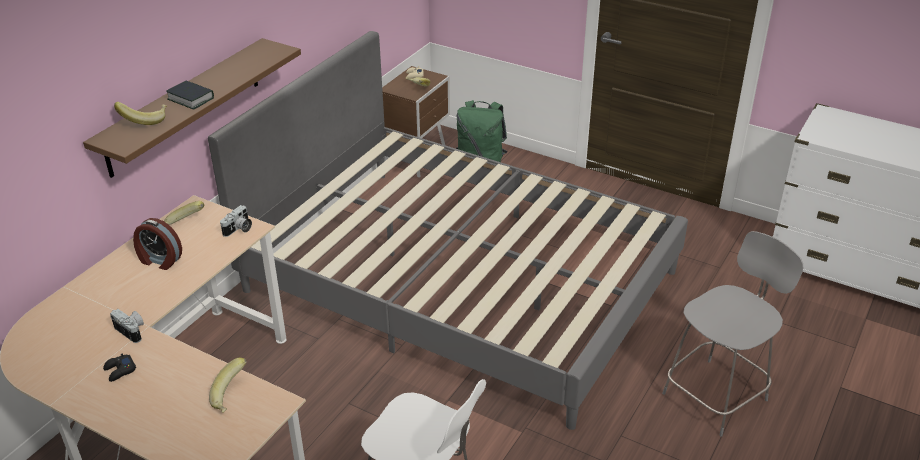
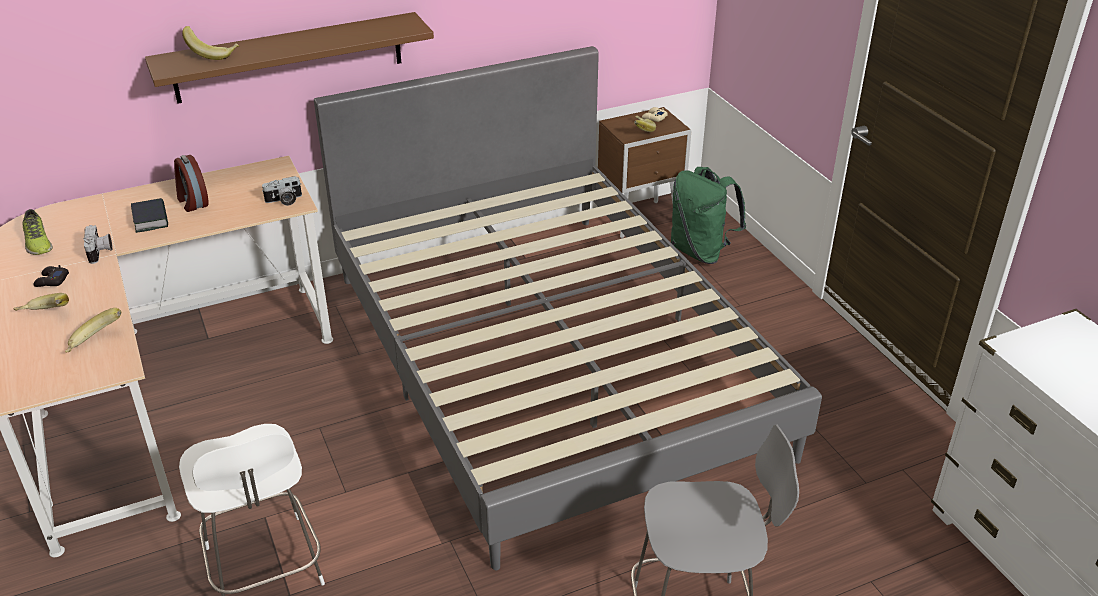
camera: 35 degrees right, 0 degrees up
banana [164,201,204,225] -> banana moved to [13,293,69,311]
book [166,81,214,110] -> book moved to [131,198,168,233]
none -> shoe [22,209,53,255]

